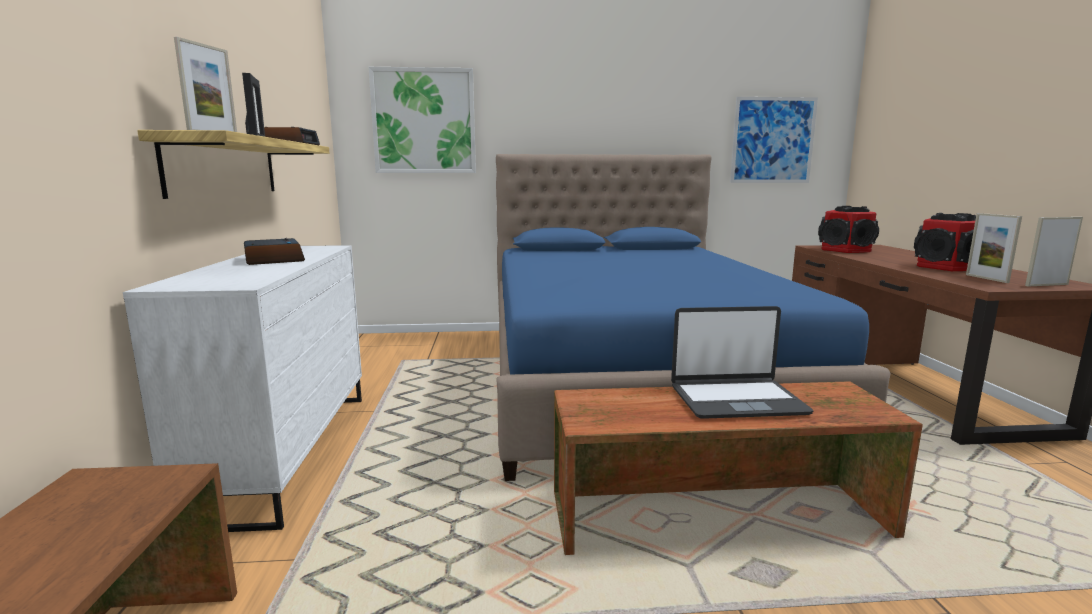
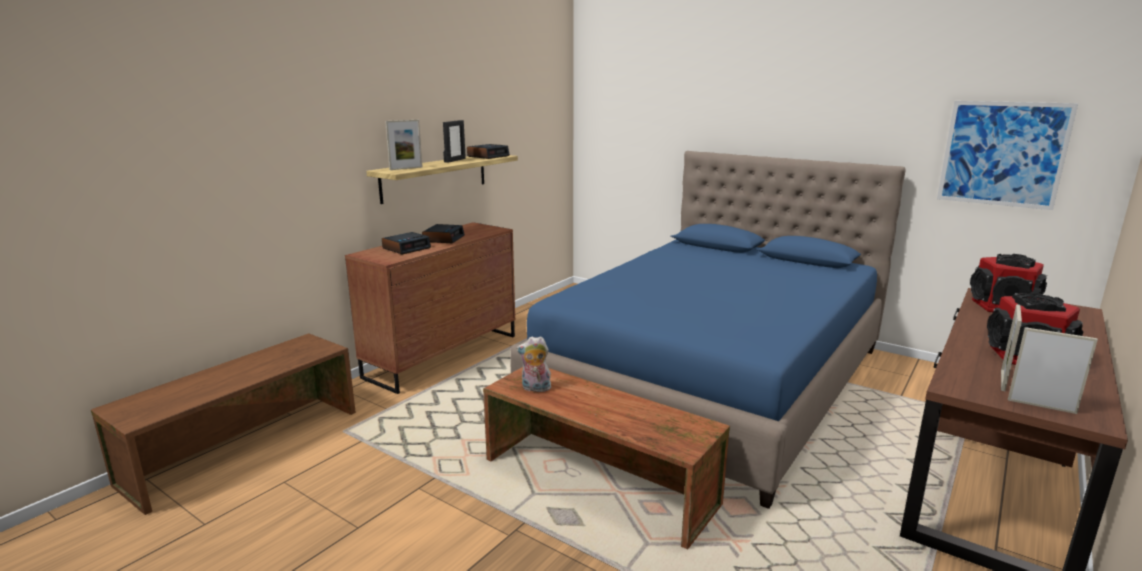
camera: 40 degrees right, 5 degrees up
white dresser [123,245,362,532] -> brown dresser [345,222,515,394]
picture [369,67,476,173] -> none
laptop [671,306,813,419] -> none
none -> alarm clock [382,232,431,254]
none -> plush toy [516,336,551,392]

